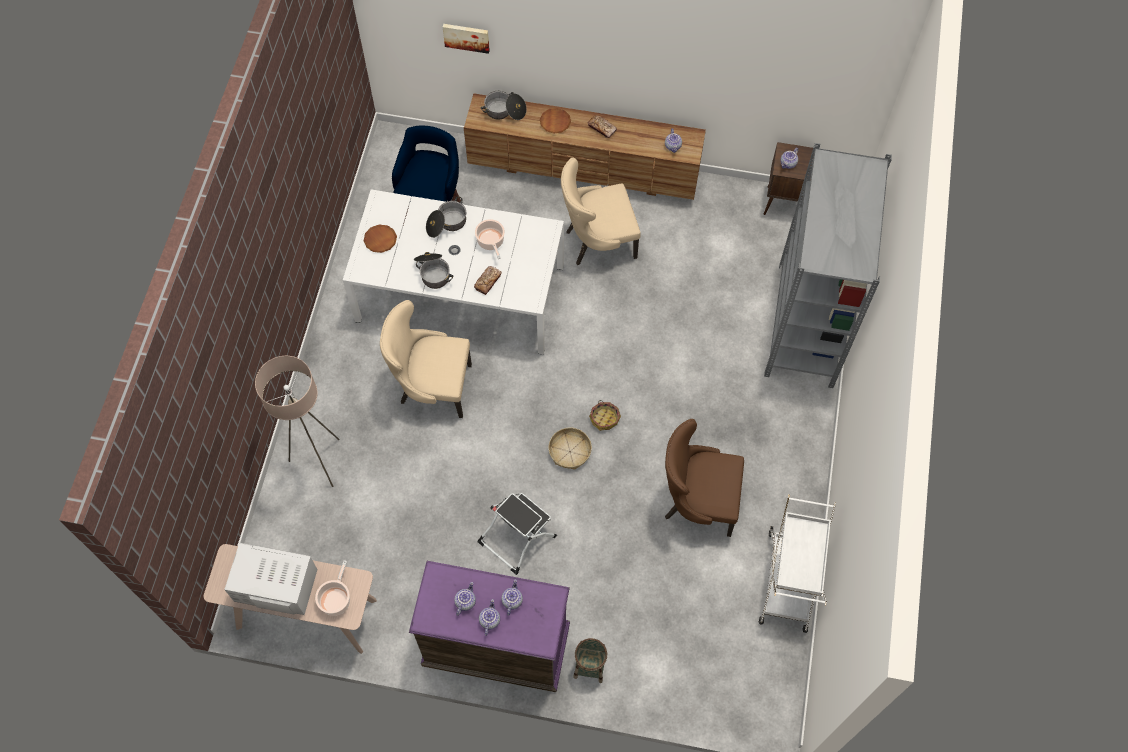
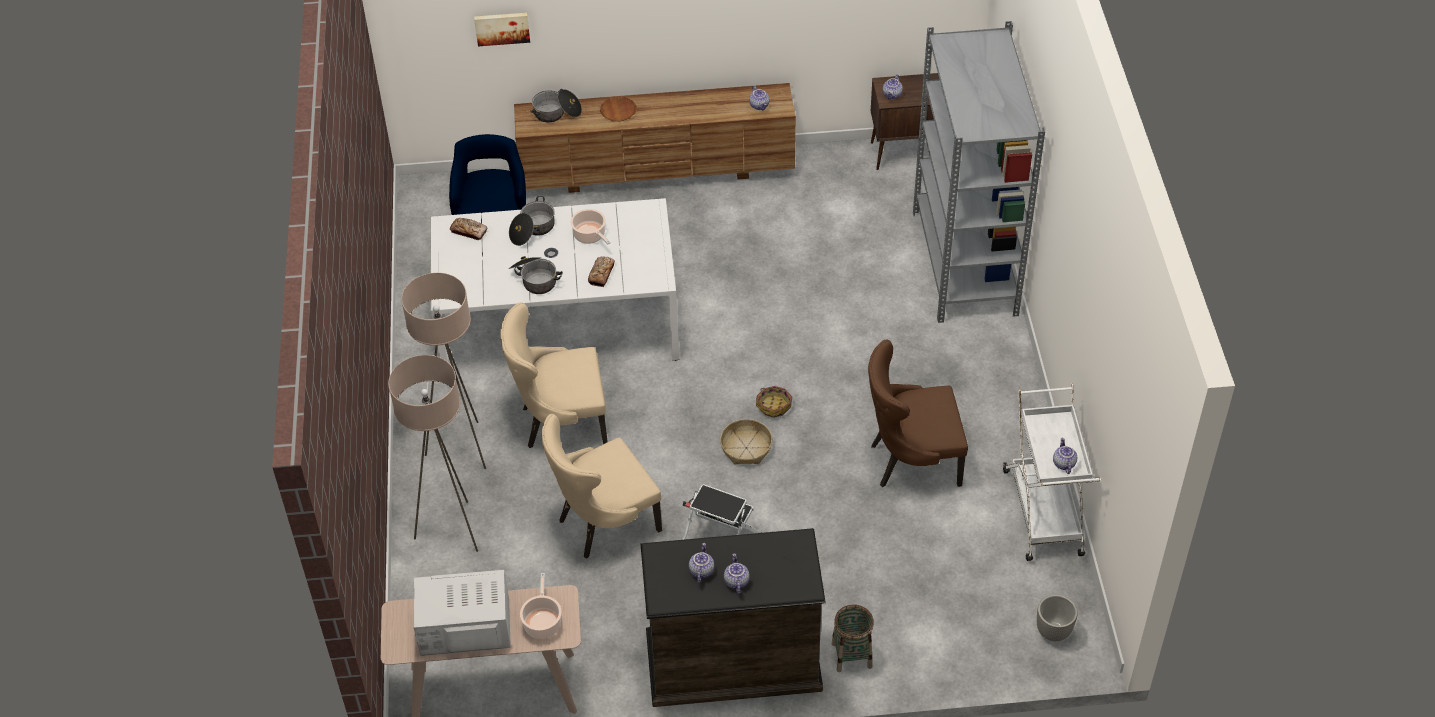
camera: 15 degrees left, 15 degrees down
brown plate [364,225,397,253] -> none
purple dresser [409,561,570,692] -> black dresser [640,528,826,707]
teapot [501,579,523,616] -> teapot moved to [1053,437,1077,474]
beige chair [561,158,641,265] -> beige chair moved to [542,414,662,559]
bread [588,115,617,138] -> bread moved to [450,218,487,240]
none -> beige floor lamp [401,273,486,469]
none -> planter [1037,595,1078,641]

